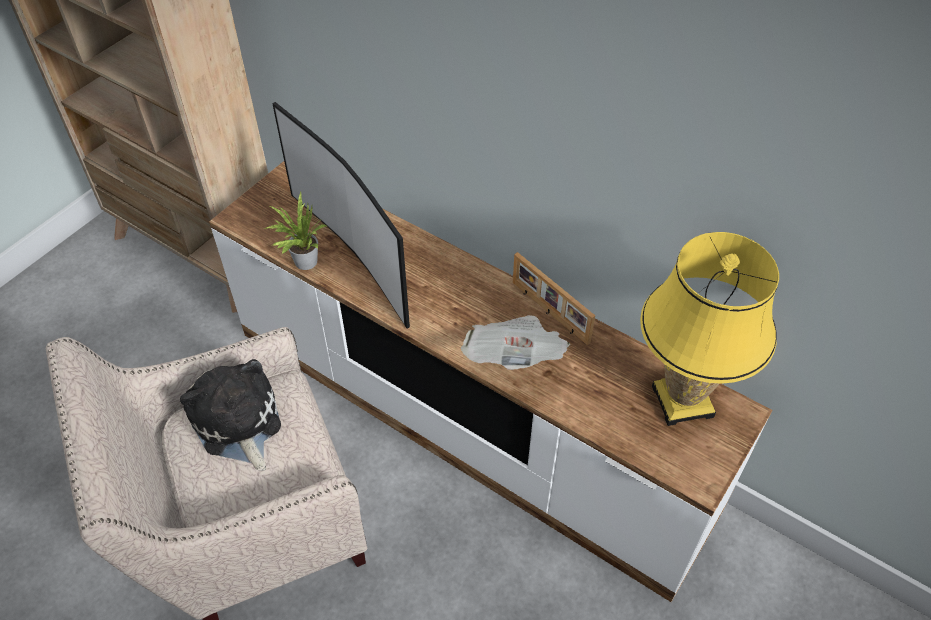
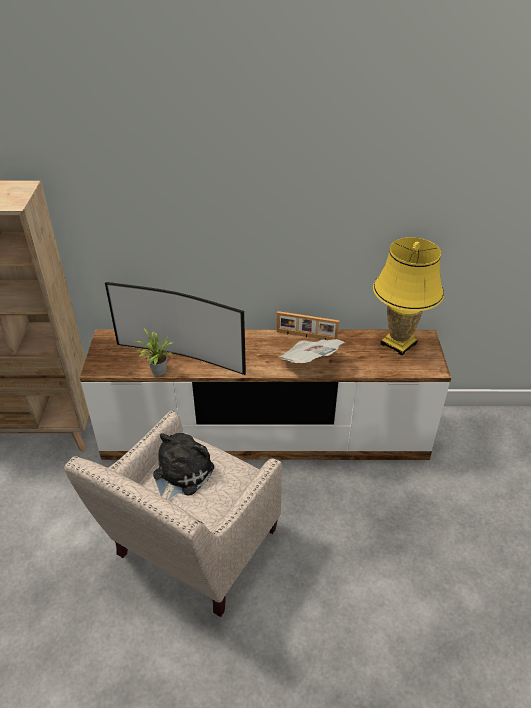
camera: 35 degrees left, 10 degrees down
plush toy [180,359,281,471] -> plush toy turned 90 degrees clockwise [153,433,214,500]

